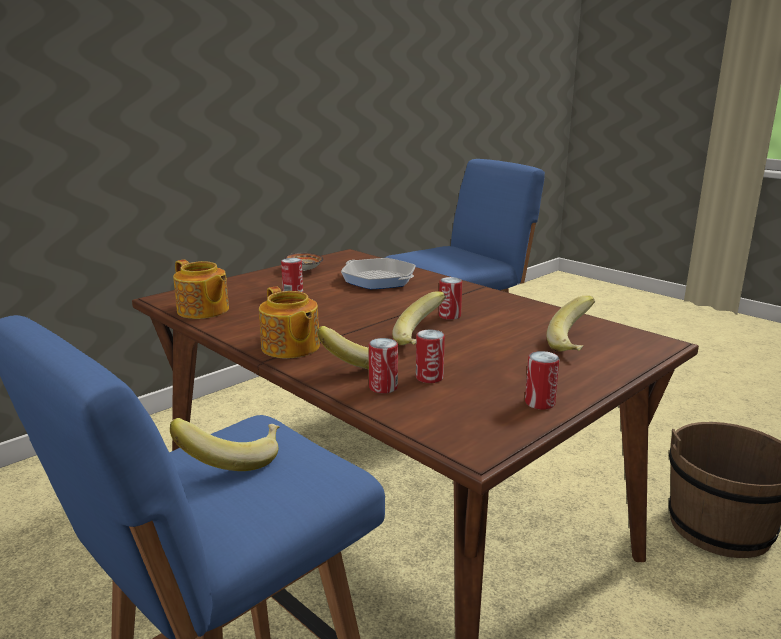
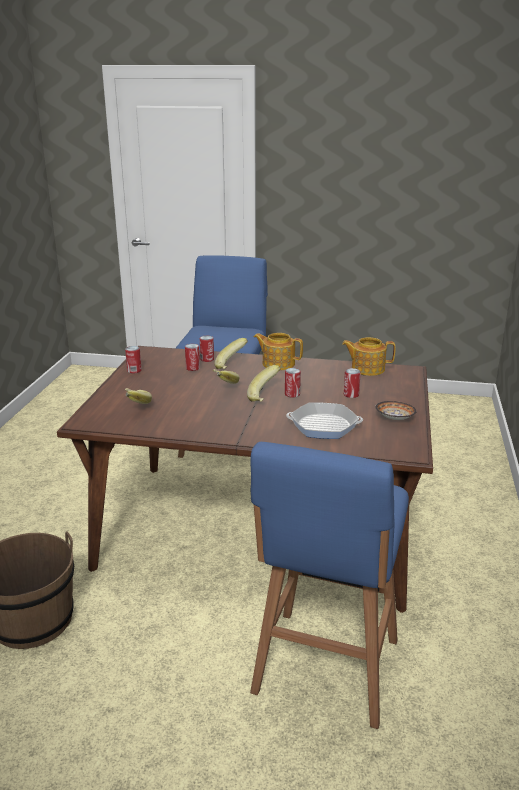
camera: 145 degrees right, 5 degrees up
banana [170,418,280,471] -> banana moved to [247,365,280,402]
can [439,277,462,320] -> can moved to [285,368,301,398]

